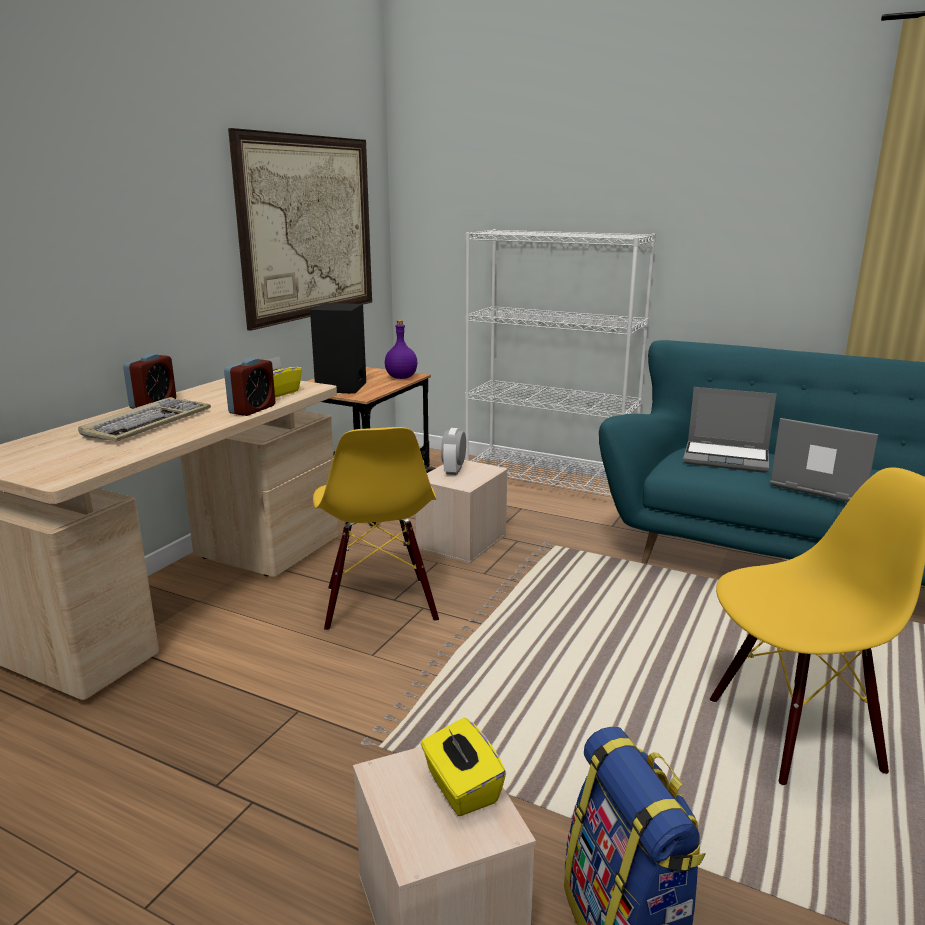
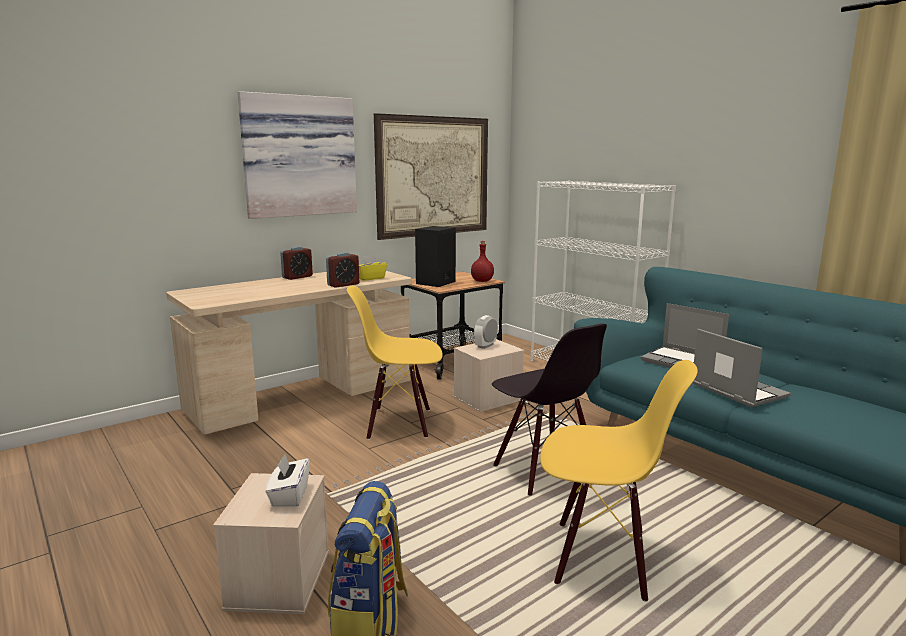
camera: 25 degrees right, 5 degrees down
keyboard [78,397,211,442] -> none
yellow chair [313,427,439,631] -> yellow chair turned 75 degrees clockwise [347,286,443,440]
purple bottle [385,320,417,379] -> red bottle [471,241,494,282]
yellow tissue box [421,718,506,816] -> white tissue box [265,454,310,507]
none -> picture [238,91,357,219]
none -> black chair [492,323,607,496]

